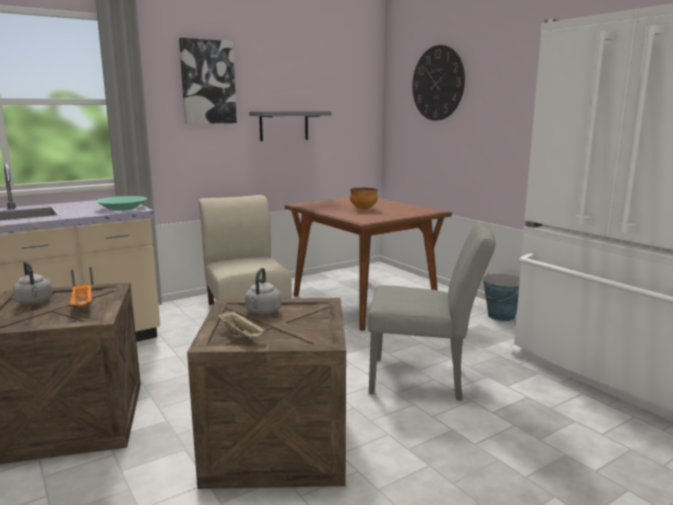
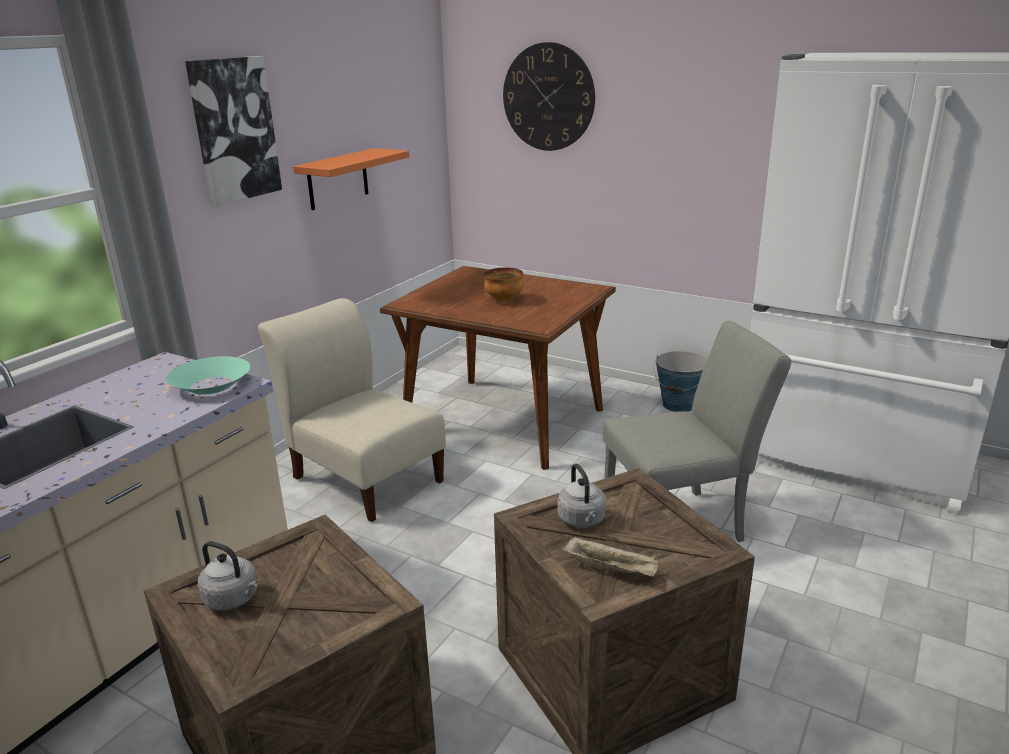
camera: 25 degrees left, 10 degrees up
orange tray [70,284,92,305] -> none
grey shelf [249,111,332,141] -> orange shelf [293,148,409,210]

